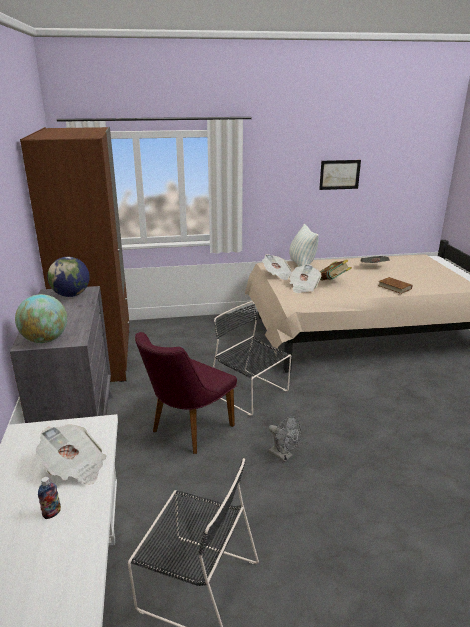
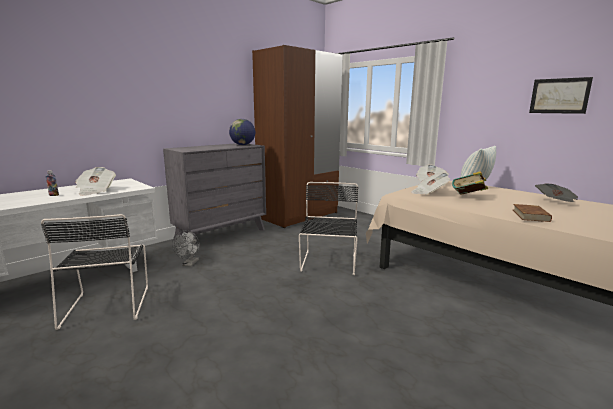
camera: 55 degrees right, 10 degrees down
globe [15,294,67,343] -> none
purple chair [135,332,237,454] -> none
grey fan [268,416,302,462] -> grey fan moved to [172,230,200,267]

